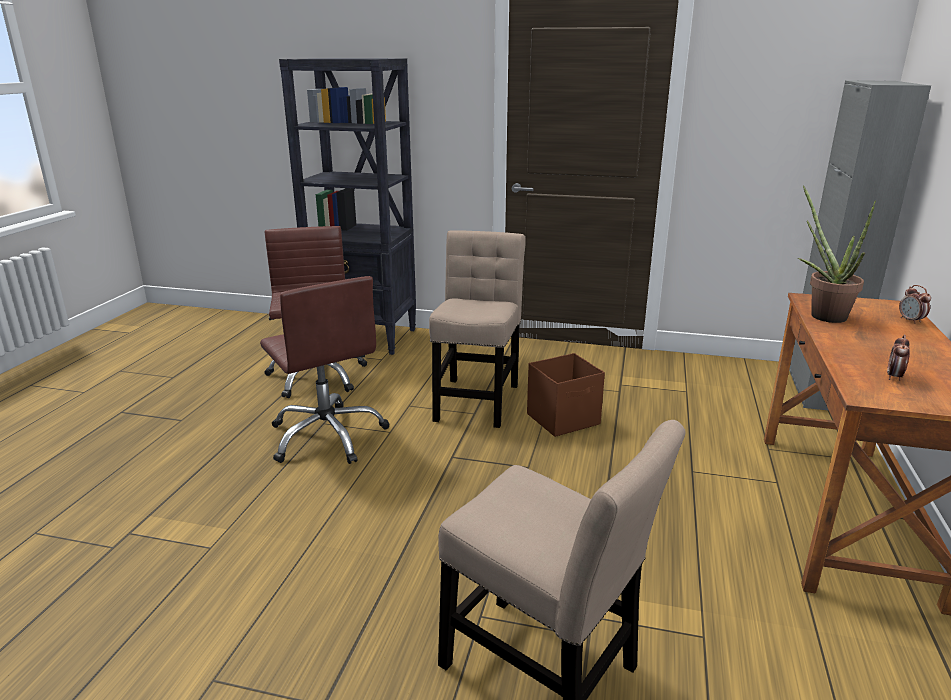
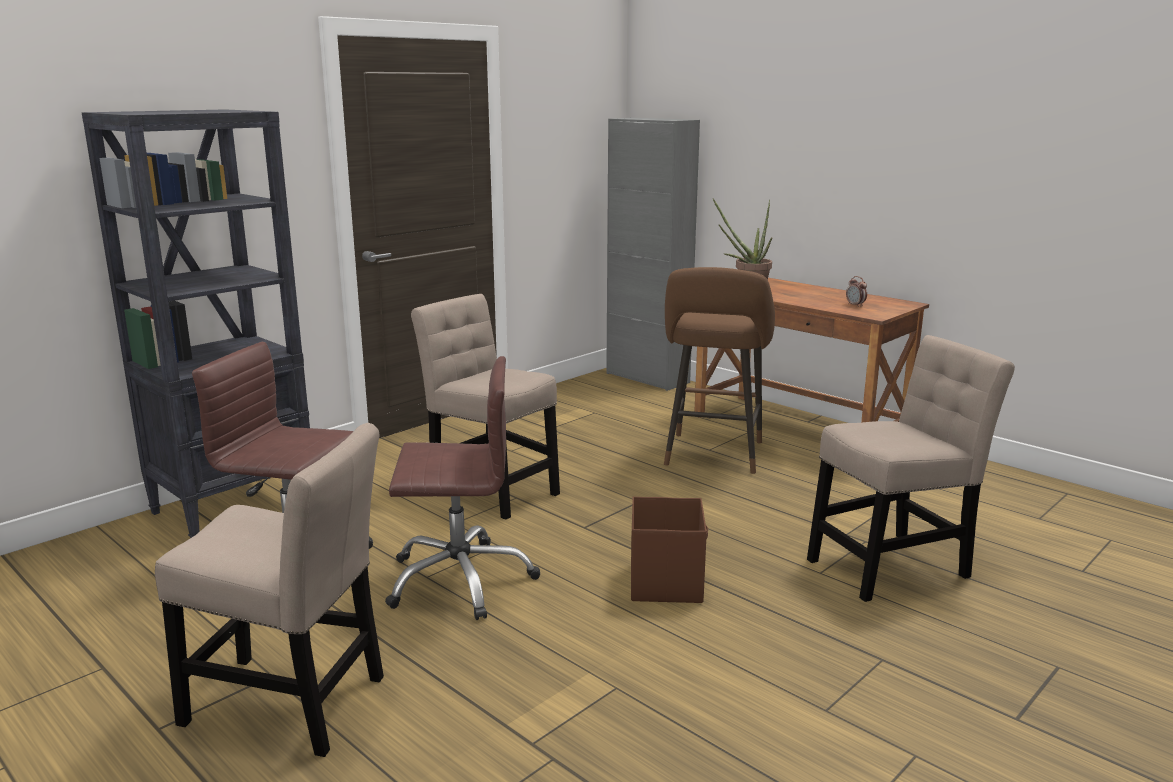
camera: 60 degrees left, 5 degrees down
brown storage box [527,353,605,437] -> brown storage box moved to [631,497,708,603]
alarm clock [899,285,931,324] -> none
none -> beige chair [155,423,384,757]
none -> brown stool [664,267,775,474]

